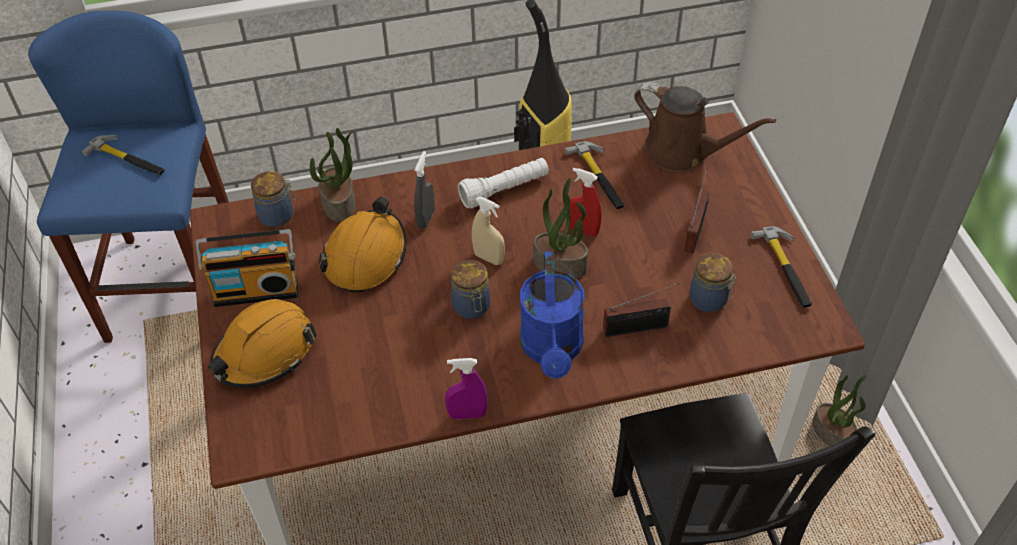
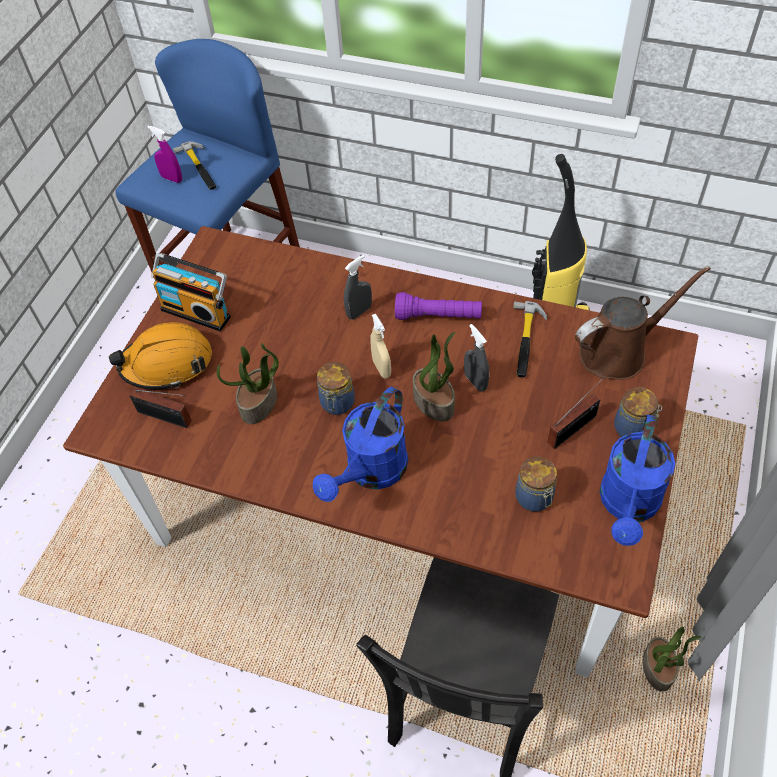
camera: 35 degrees right, 5 degrees up
jar [251,171,295,227] -> jar moved to [614,387,662,437]
potted plant [310,128,356,222] -> potted plant moved to [217,343,279,424]
orange hard hat [319,196,407,292] -> none
purple spray bottle [445,358,488,419] -> purple spray bottle moved to [147,125,182,183]
white flashlight [458,158,549,208] -> purple flashlight [395,292,482,320]
red spray bottle [569,168,602,237] -> grey spray bottle [464,324,489,392]
radio [603,283,679,337] -> radio moved to [130,389,192,428]
brown watering can [634,82,776,173] -> brown watering can turned 90 degrees counterclockwise [575,266,711,380]
hammer [751,226,812,308] -> blue watering can [600,414,675,546]

